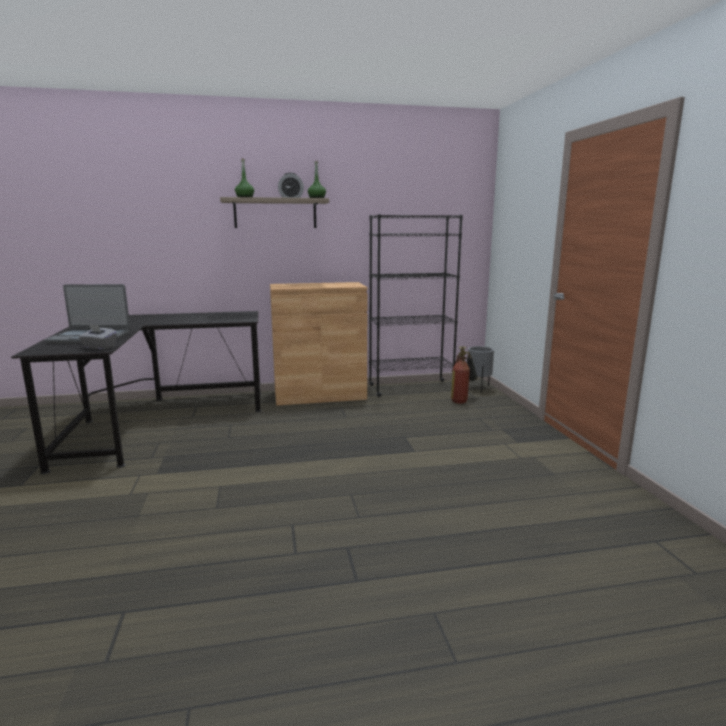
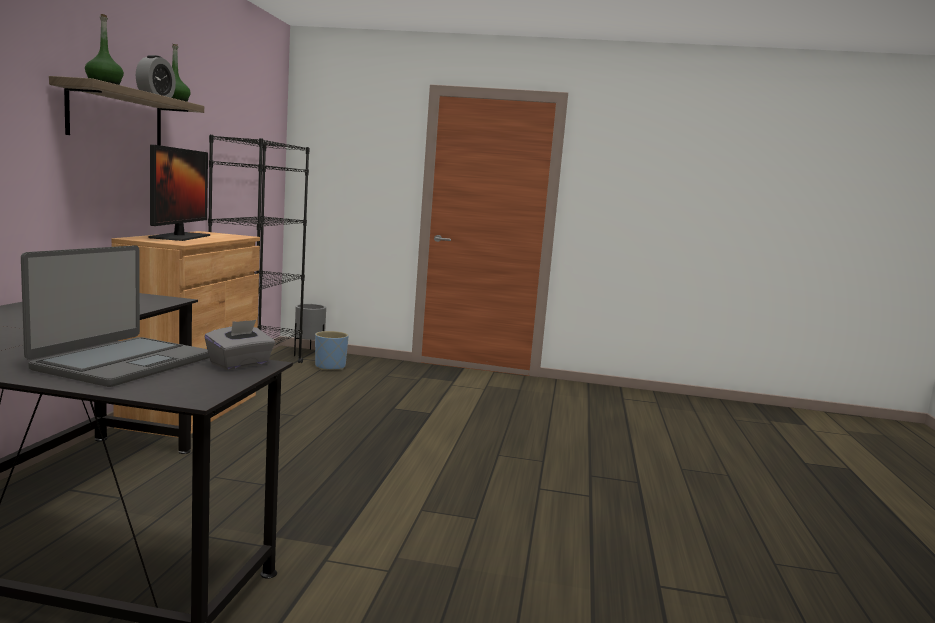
camera: 70 degrees left, 5 degrees down
fire extinguisher [451,346,478,404] -> blue planter [315,331,349,370]
none -> monitor [149,144,210,241]

